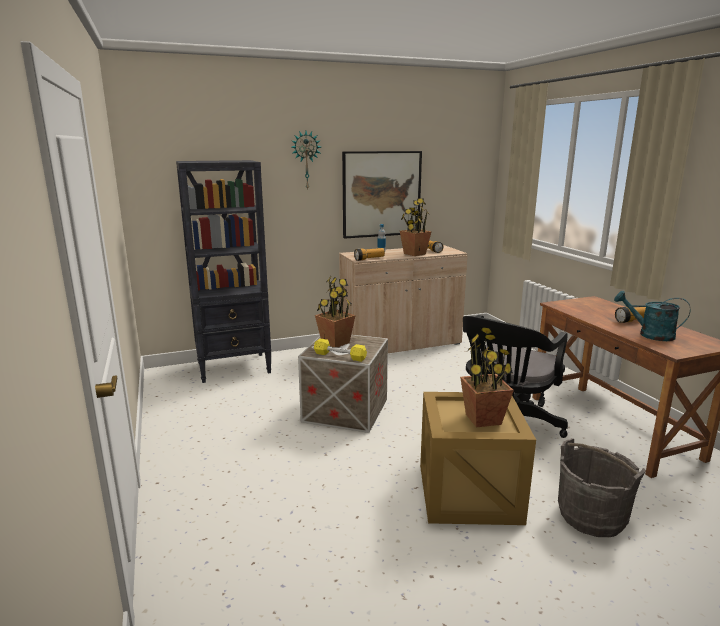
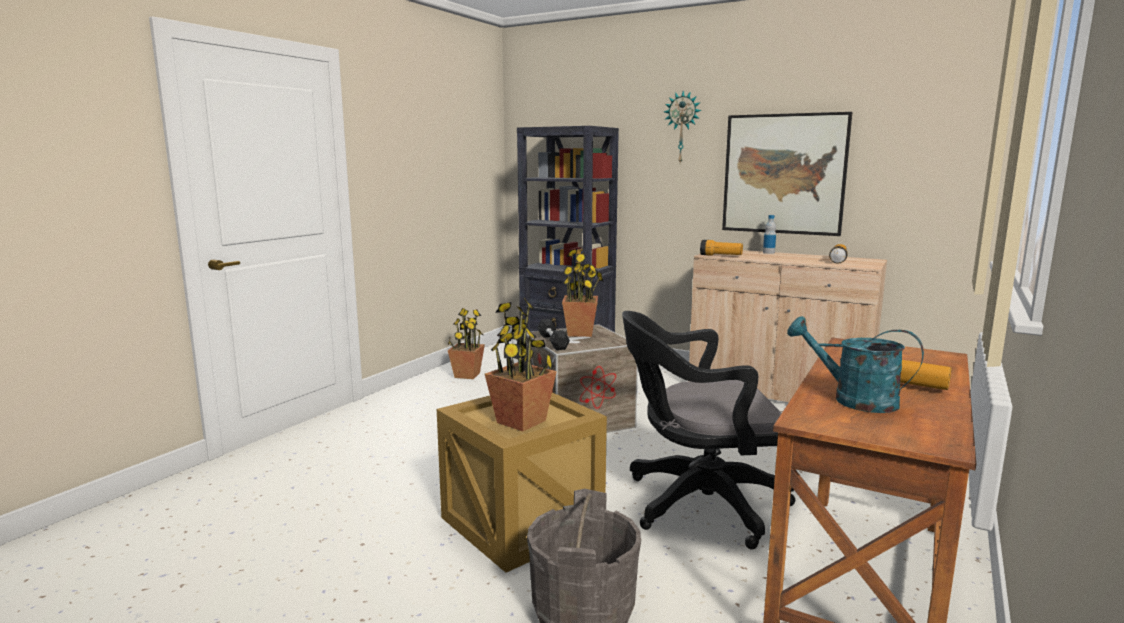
camera: 50 degrees right, 5 degrees down
yellow dumbbell [314,339,367,362] -> black dumbbell [537,319,570,350]
potted plant [400,198,432,256] -> potted plant moved to [448,308,485,379]
turquoise watering can [614,291,690,341] -> turquoise watering can turned 45 degrees counterclockwise [787,316,924,413]

